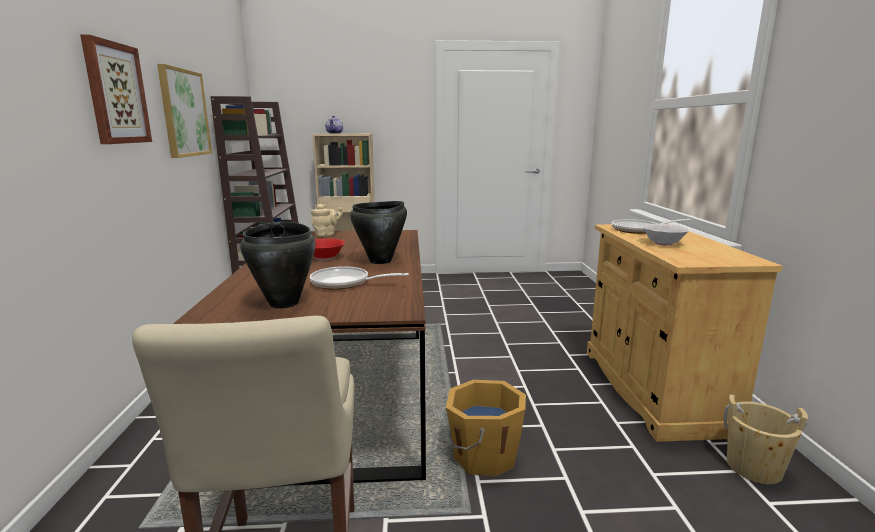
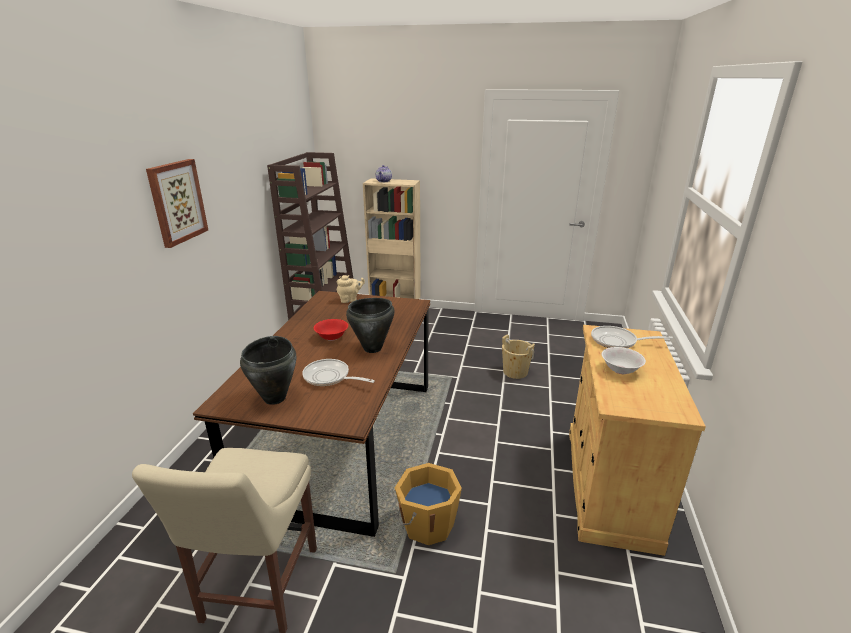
camera: 15 degrees right, 10 degrees up
picture [157,64,212,158] -> none
beige bucket [723,394,808,484] -> beige bucket moved to [502,334,535,379]

